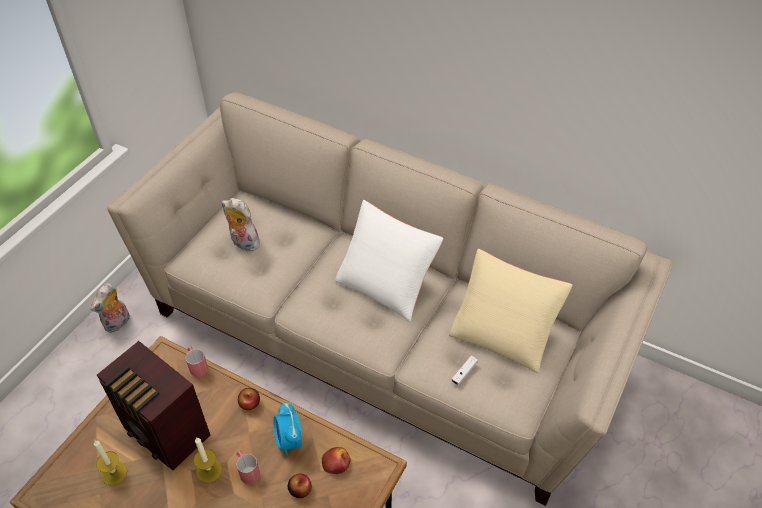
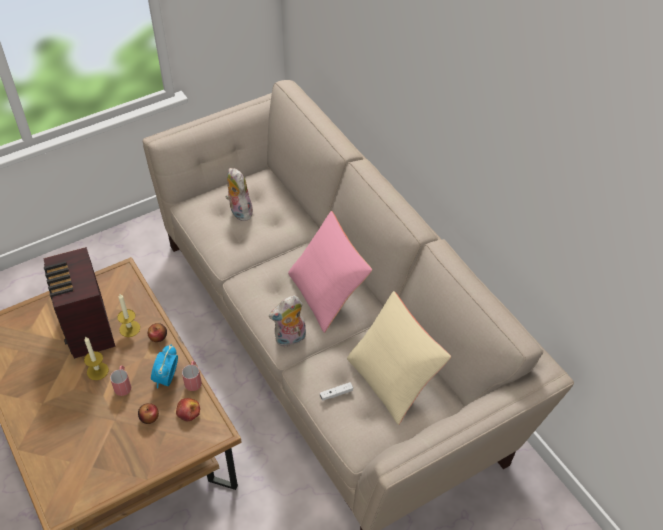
camera: 30 degrees right, 0 degrees up
plush toy [91,283,130,333] -> plush toy moved to [269,296,306,347]
candle [94,440,127,485] -> candle moved to [117,294,140,337]
red mug [185,346,208,377] -> red mug moved to [182,361,202,391]
white pillow [335,200,444,321] -> pink pillow [288,211,372,333]

